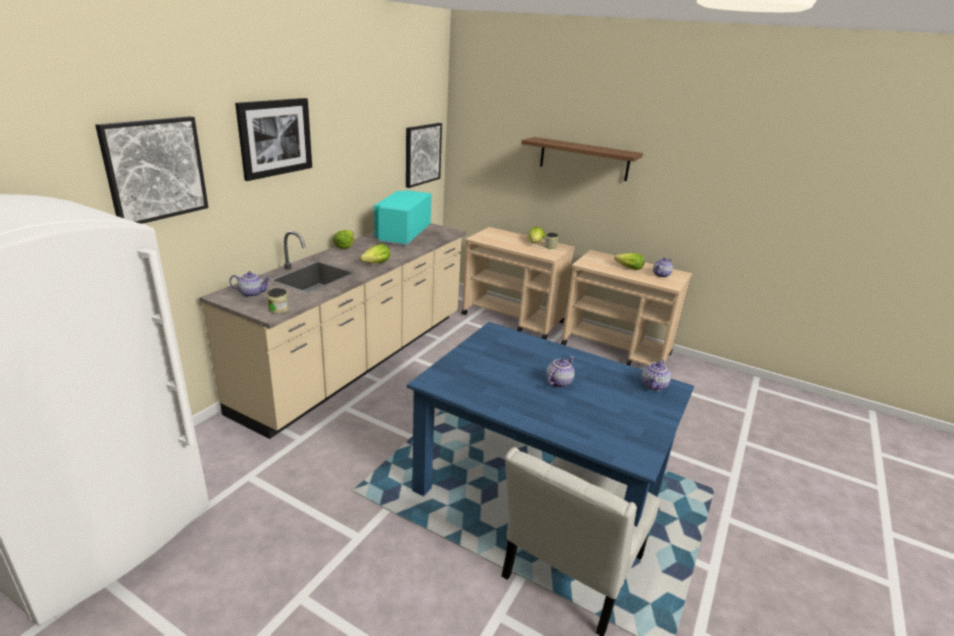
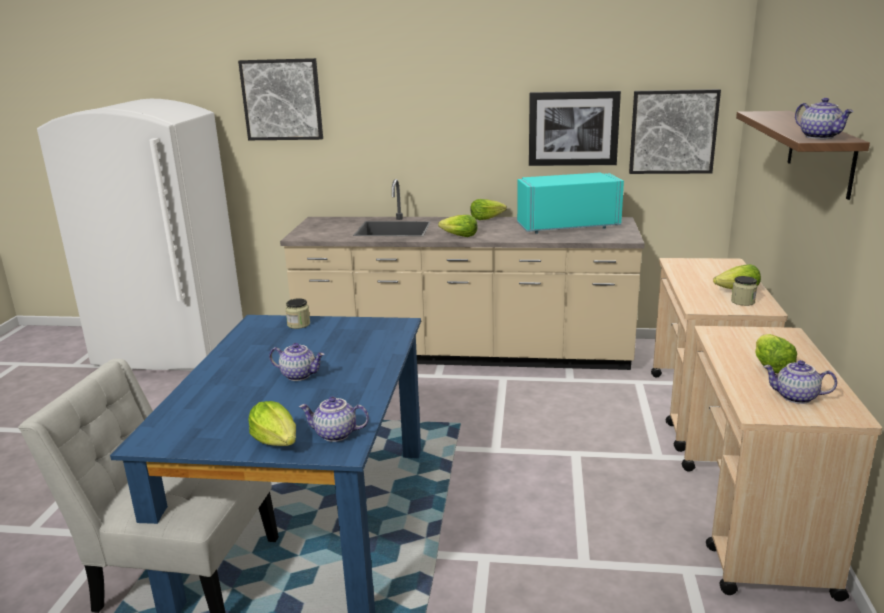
camera: 70 degrees right, 5 degrees down
teapot [229,271,271,297] -> teapot moved to [795,98,854,139]
picture [235,98,312,181] -> picture moved to [529,91,621,166]
jar [267,288,289,314] -> jar moved to [285,298,310,329]
none -> lettuce [248,401,296,446]

